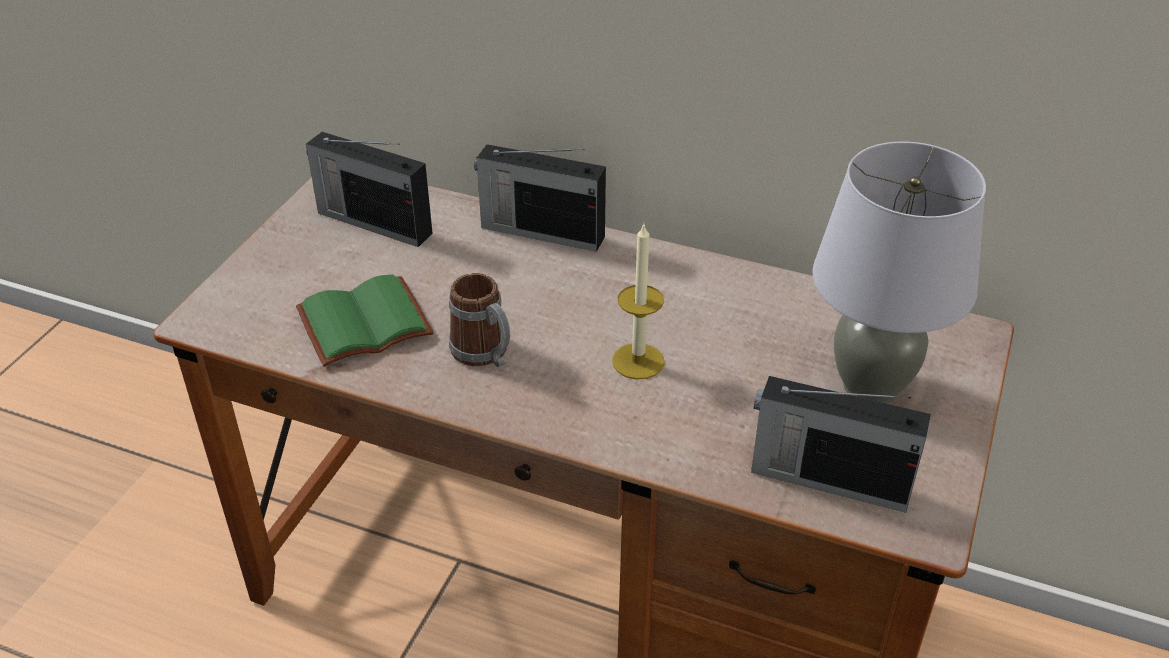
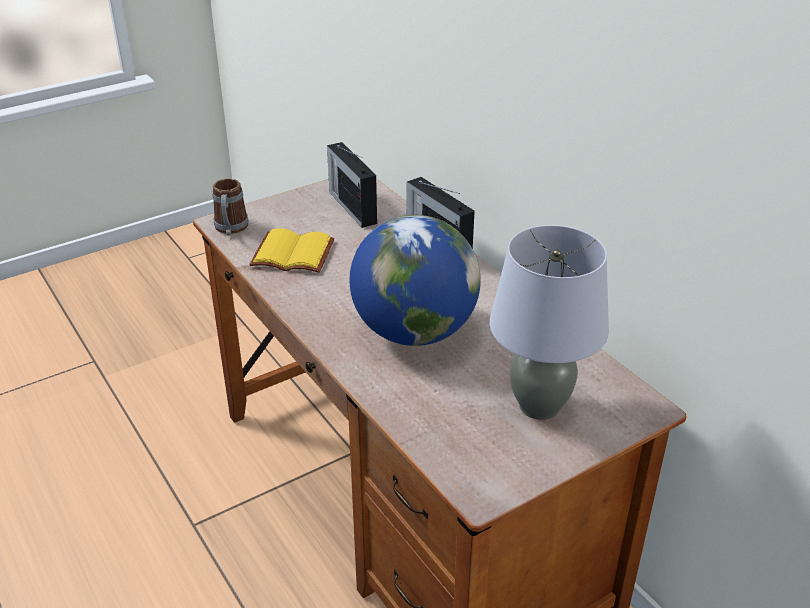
camera: 35 degrees right, 5 degrees down
green book [296,274,434,367] -> yellow book [249,228,335,273]
mug [449,273,510,367] -> mug moved to [212,178,249,235]
candle [612,222,665,379] -> globe [349,215,481,346]
radio [751,376,931,513] -> none

